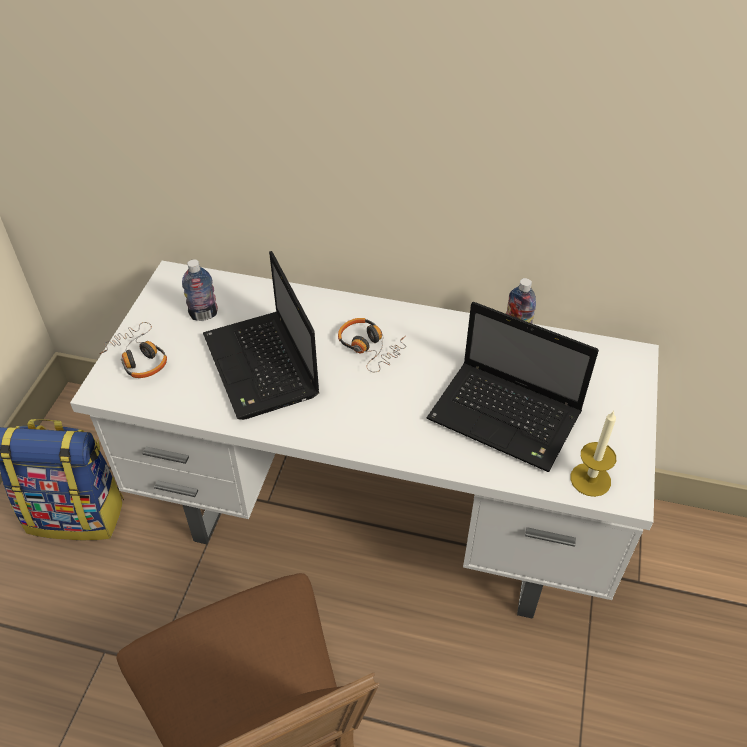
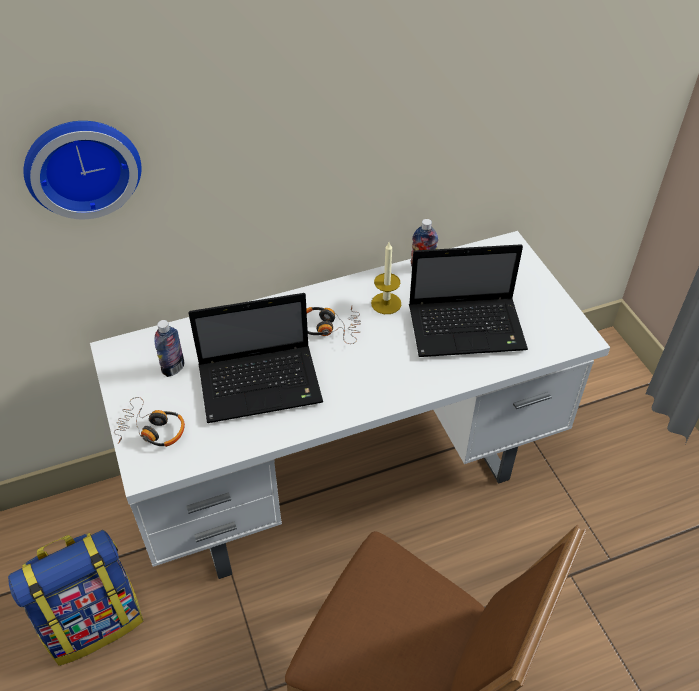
camera: 35 degrees left, 0 degrees up
laptop [203,251,319,420] -> laptop turned 45 degrees counterclockwise [188,293,323,423]
candle [570,410,616,497] -> candle moved to [371,242,401,314]
none -> wall clock [23,121,141,219]

